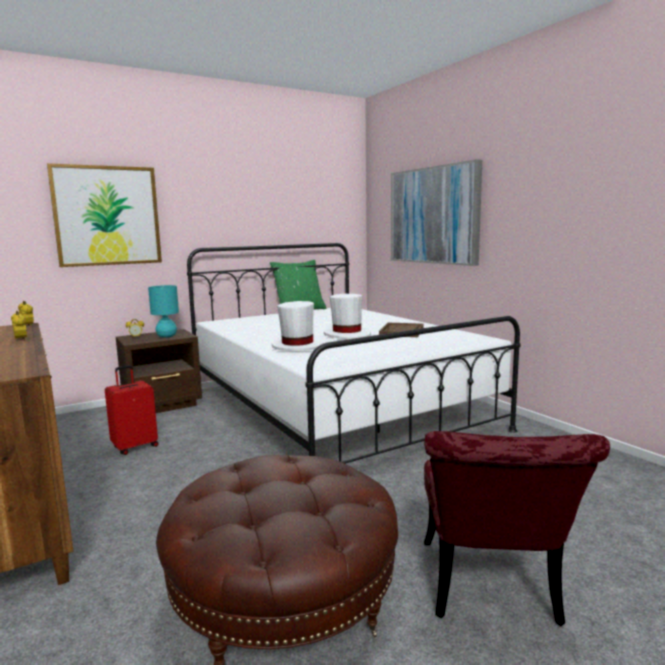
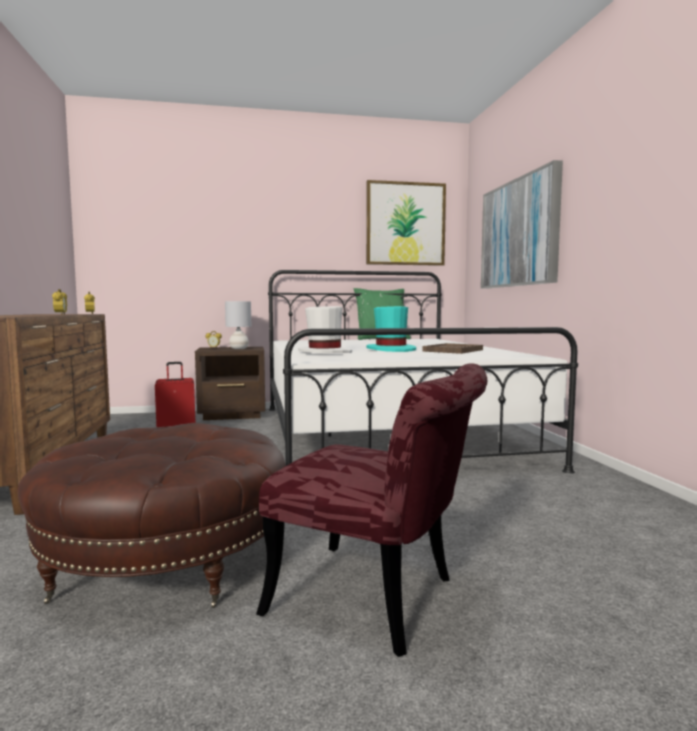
camera: 20 degrees right, 5 degrees down
picture [47,163,162,267] -> picture moved to [366,180,446,266]
turquoise table lamp [148,285,179,338] -> grey table lamp [225,301,251,349]
white hat [324,294,371,339] -> turquoise hat [367,306,416,352]
red chair [424,431,610,626] -> red chair turned 90 degrees counterclockwise [256,363,487,657]

